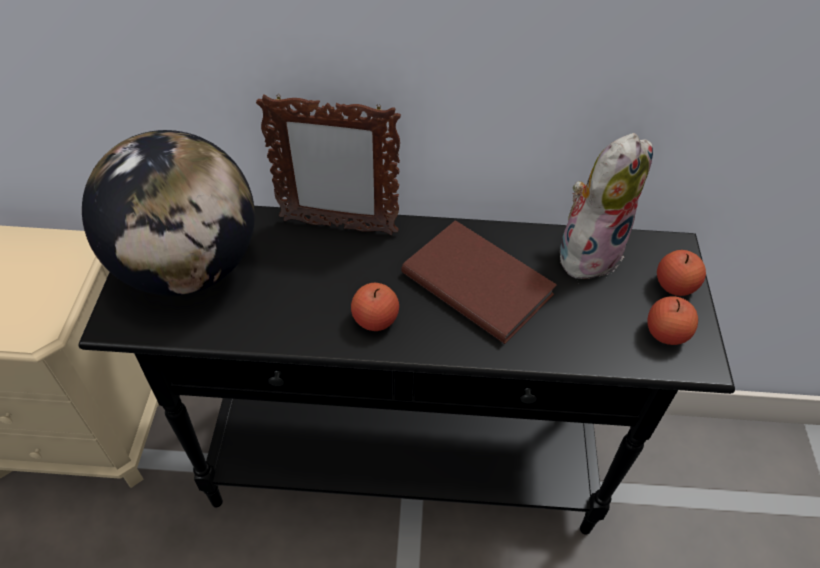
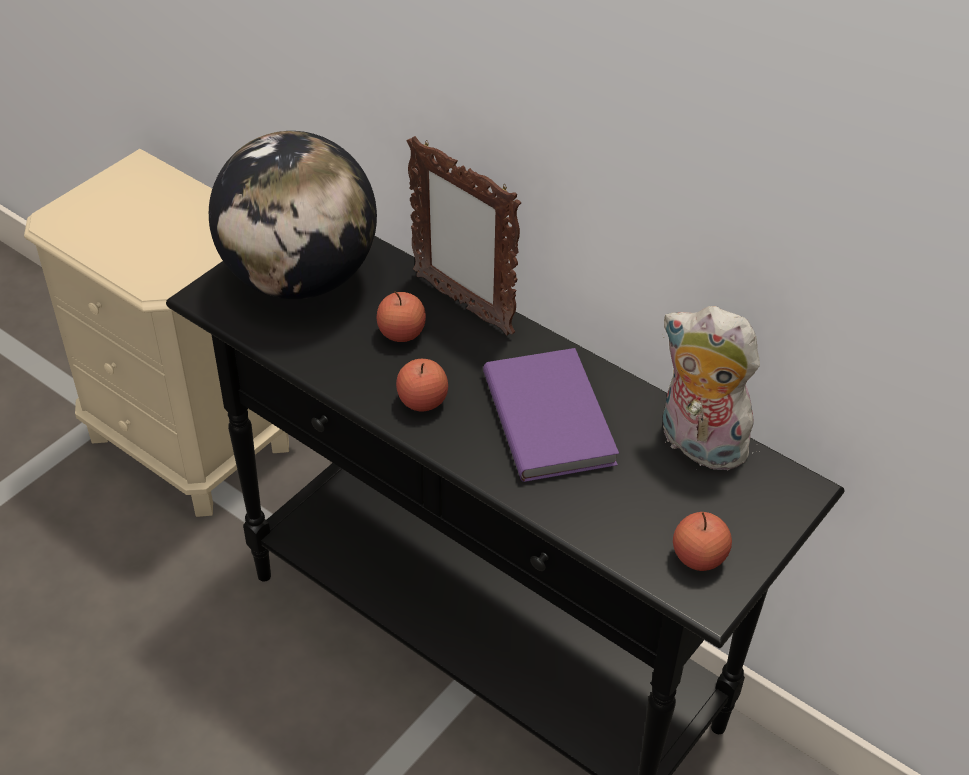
camera: 35 degrees right, 5 degrees down
brown book [401,220,557,344] -> purple book [483,348,619,482]
plush toy [560,133,653,279] -> plush toy turned 135 degrees counterclockwise [662,306,760,470]
apple [657,250,706,296] -> apple moved to [377,291,426,342]

